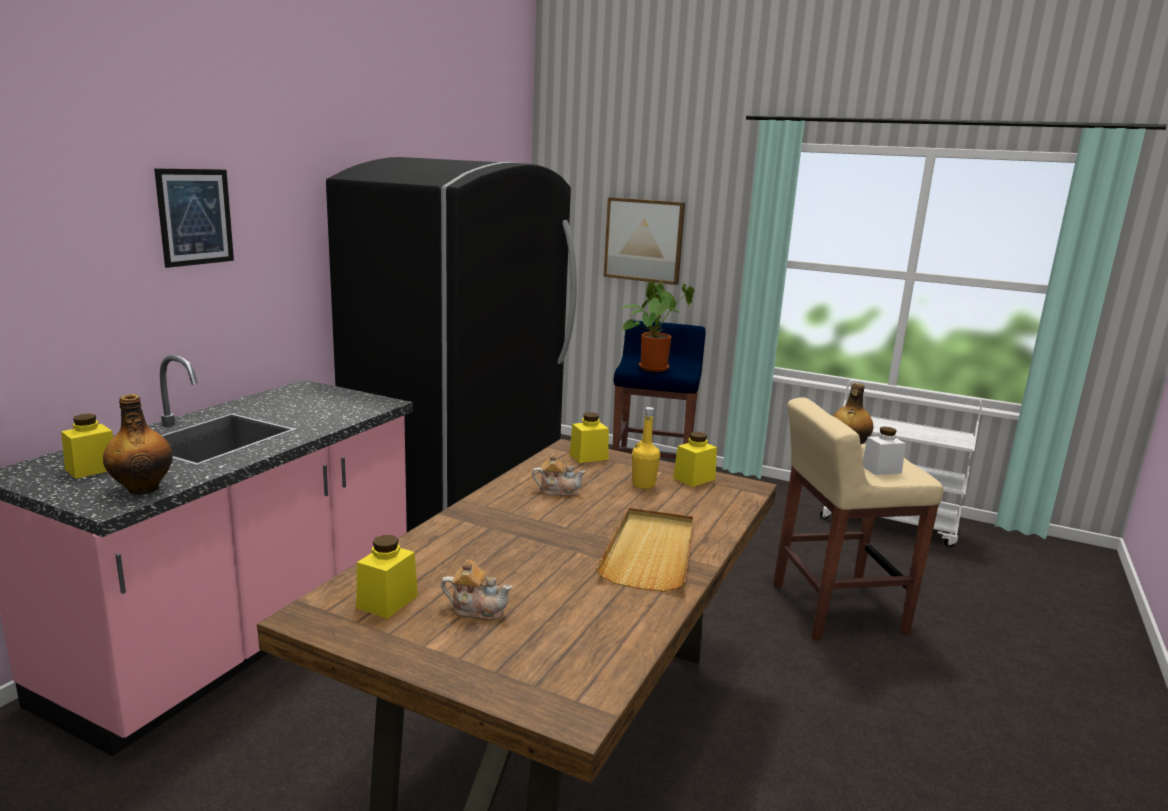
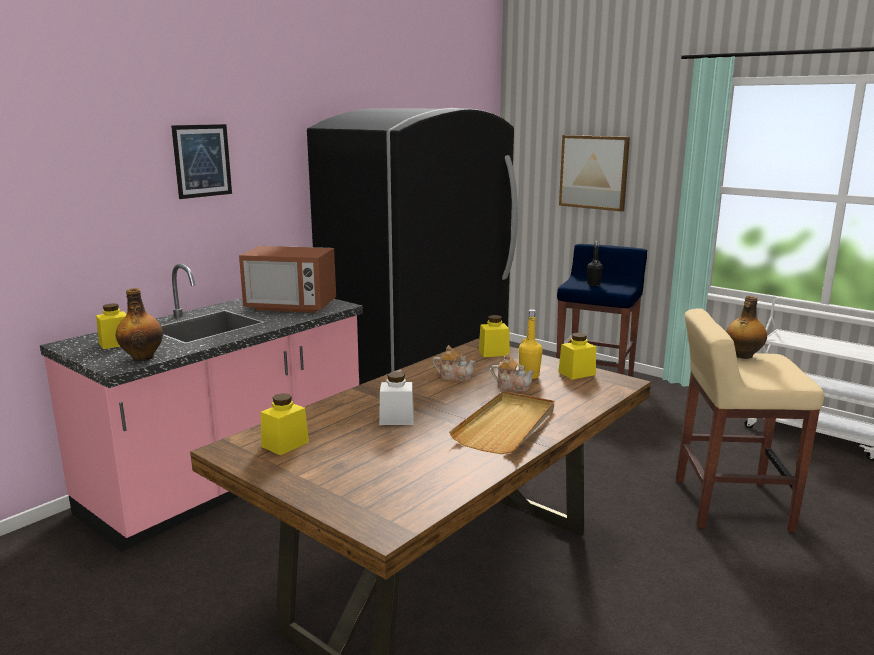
camera: 15 degrees right, 0 degrees up
teapot [441,560,512,620] -> teapot moved to [491,354,534,392]
potted plant [621,281,694,372] -> black bottle [587,241,603,286]
white jar [862,427,906,475] -> white jar moved to [379,372,414,425]
none -> microwave [239,246,336,313]

